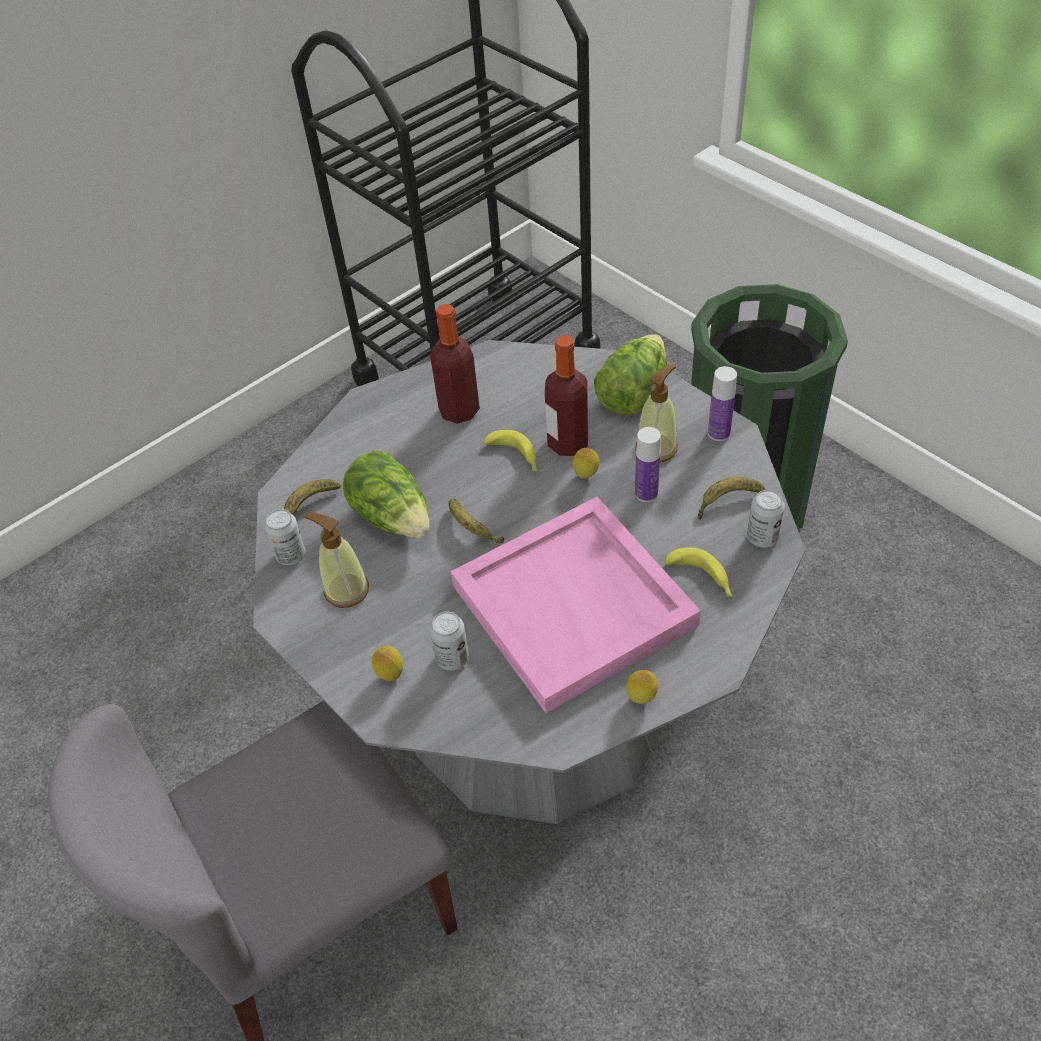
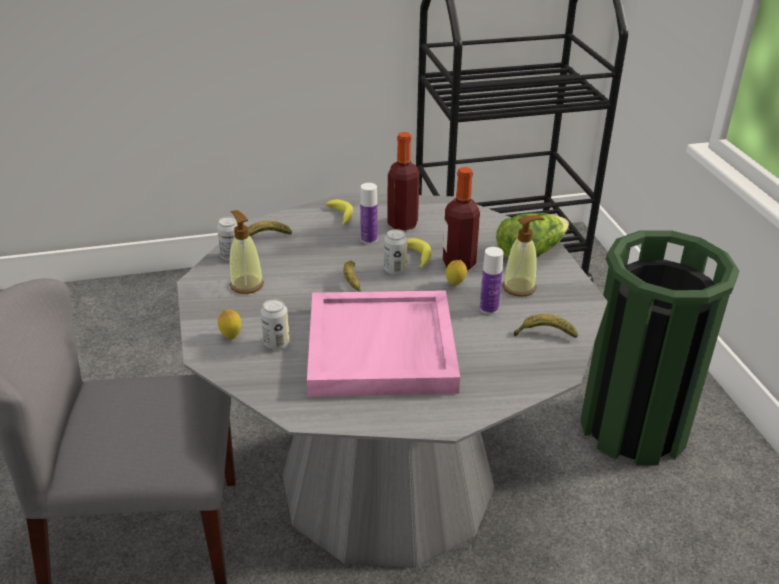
camera: 25 degrees right, 15 degrees down
lettuce [343,451,430,538] -> none
lemon [626,670,658,704] -> none
banana [665,547,733,597] -> banana moved to [326,200,353,225]
bottle [708,366,737,441] -> bottle moved to [360,183,377,244]
can [747,490,785,548] -> can moved to [384,229,408,275]

